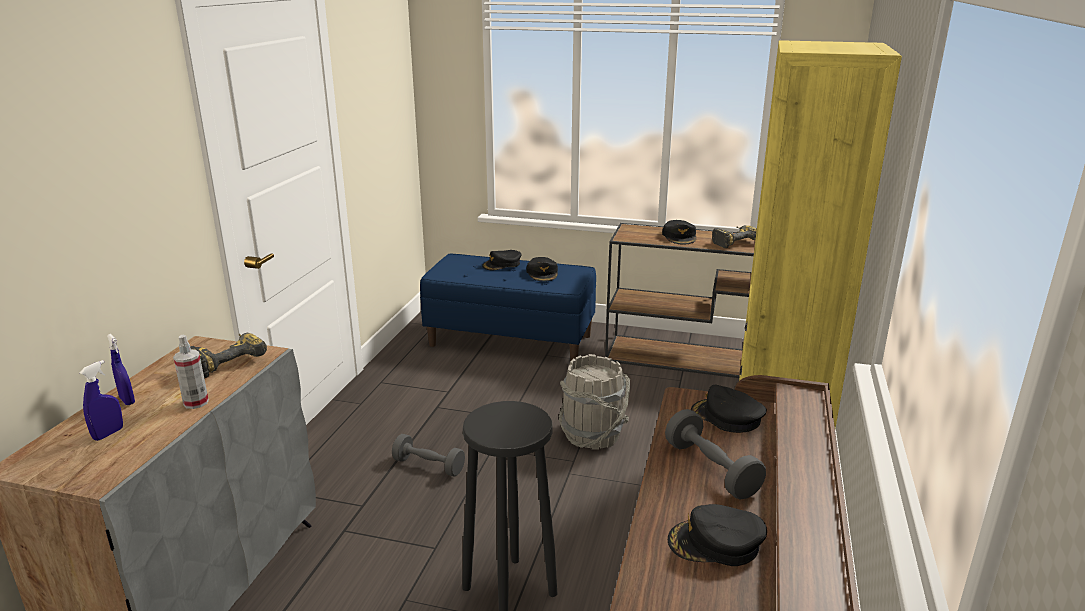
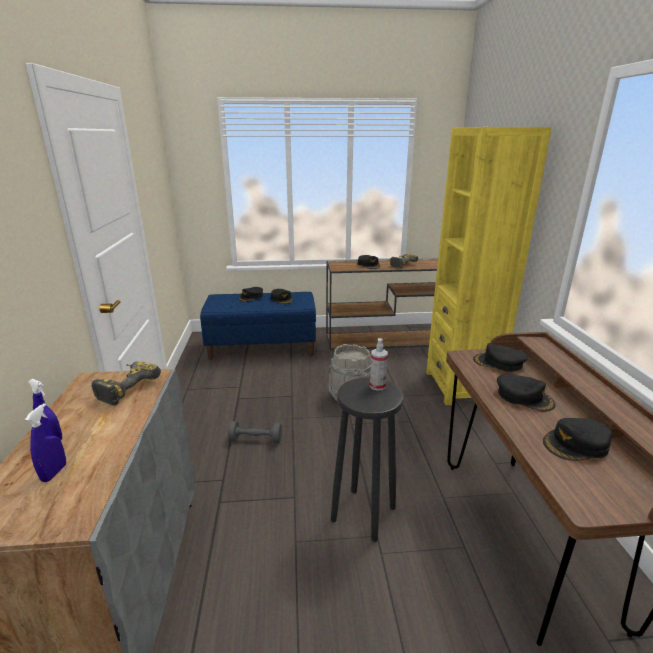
camera: 20 degrees left, 0 degrees up
spray bottle [173,335,209,409] -> spray bottle moved to [370,338,388,391]
grey dumbbell [665,409,766,500] -> black cap [497,374,555,412]

